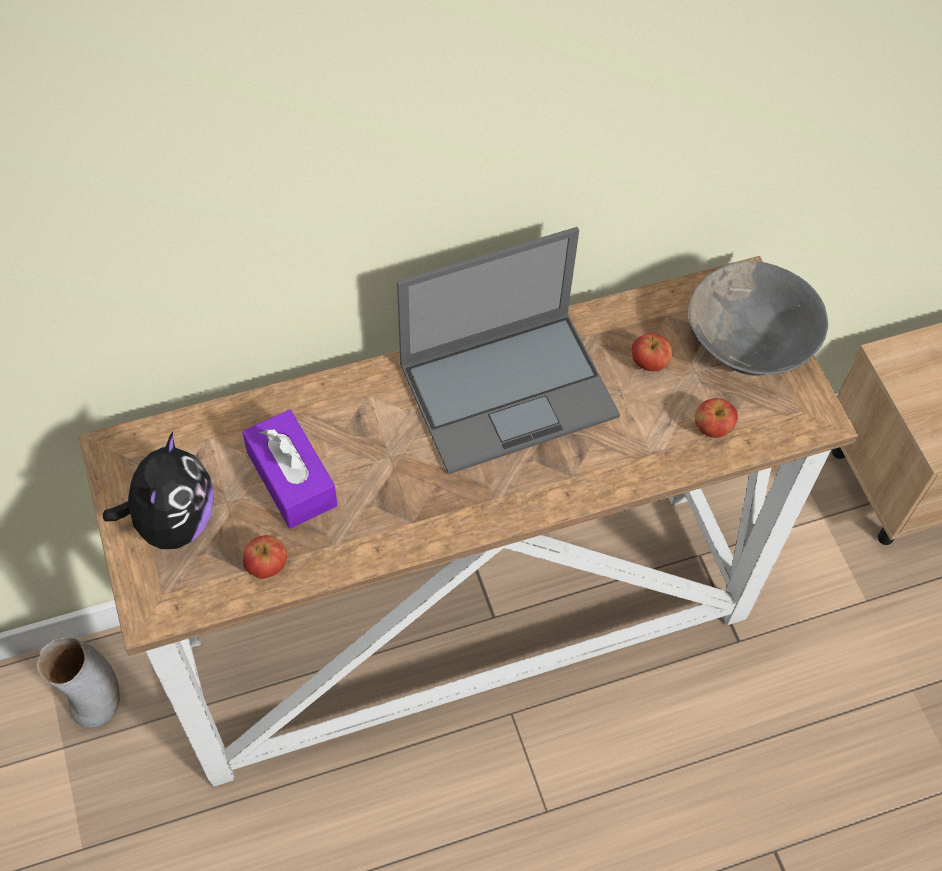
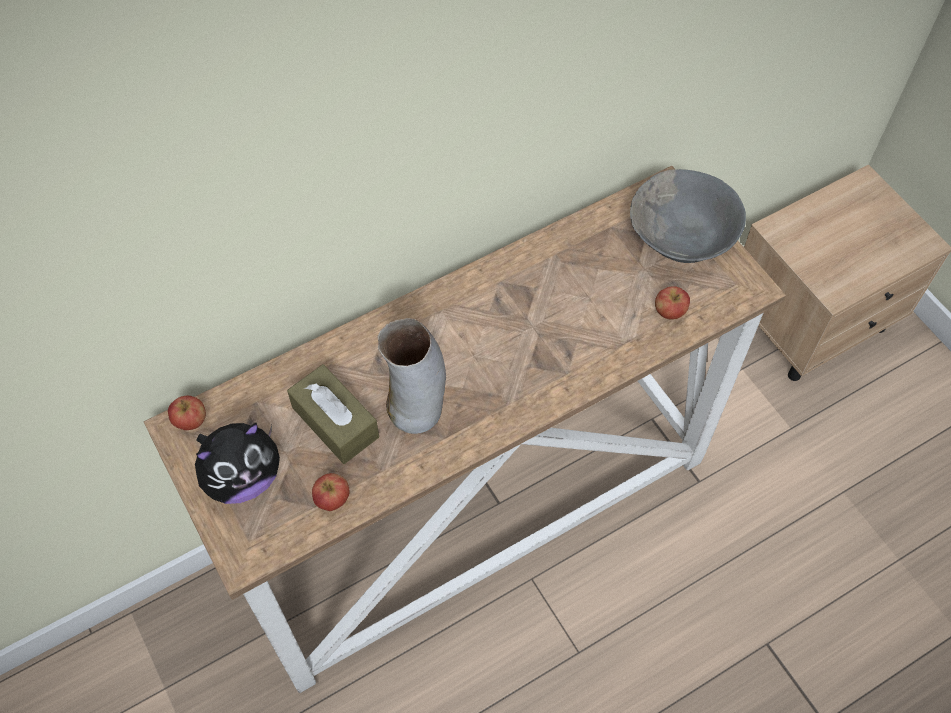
camera: 10 degrees left, 0 degrees up
vase [37,638,120,727] -> vase moved to [377,318,446,434]
plush toy [103,432,214,549] -> plush toy turned 60 degrees clockwise [195,423,280,504]
purple tissue box [242,410,337,529] -> brown tissue box [287,364,379,464]
laptop [397,227,620,474] -> none
apple [632,333,672,371] -> apple moved to [168,396,206,430]

